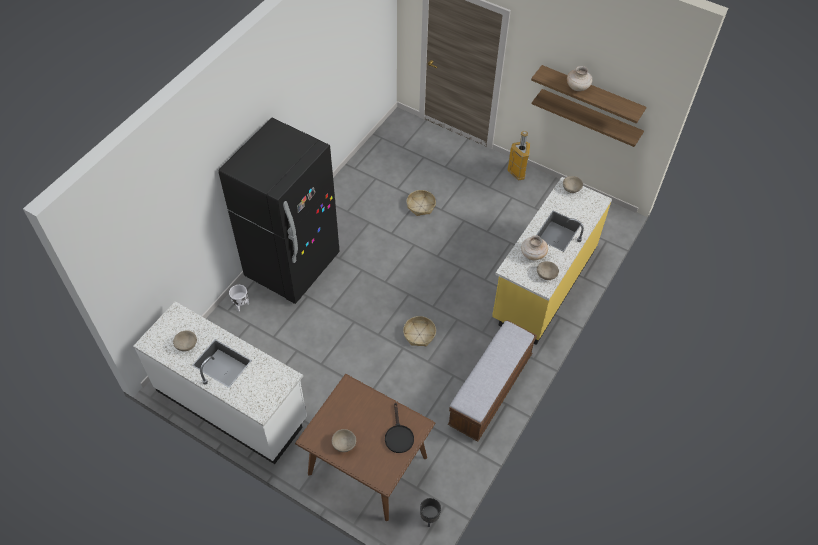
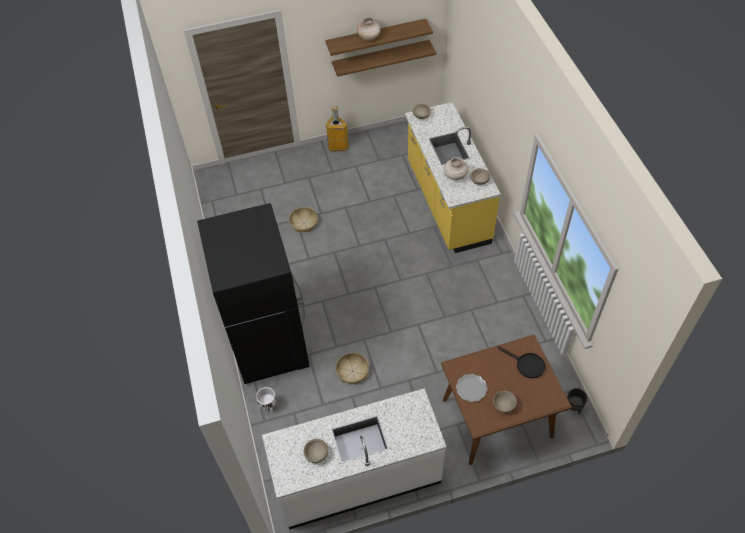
camera: 45 degrees left, 0 degrees up
basket [403,316,436,346] -> basket moved to [336,353,369,385]
bench [448,320,537,441] -> none
none -> plate [456,374,488,402]

